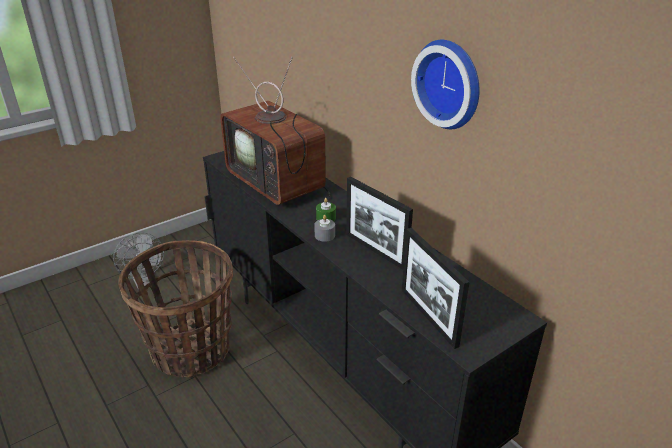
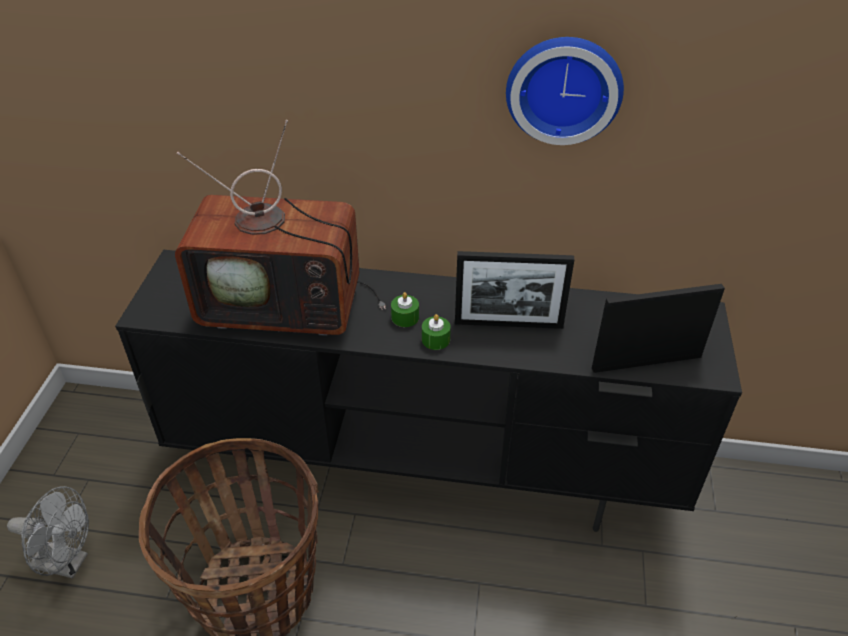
camera: 45 degrees left, 10 degrees up
grey candle [314,215,335,242] -> green candle [422,314,451,350]
picture frame [402,228,469,349] -> picture frame turned 150 degrees clockwise [592,284,725,373]

